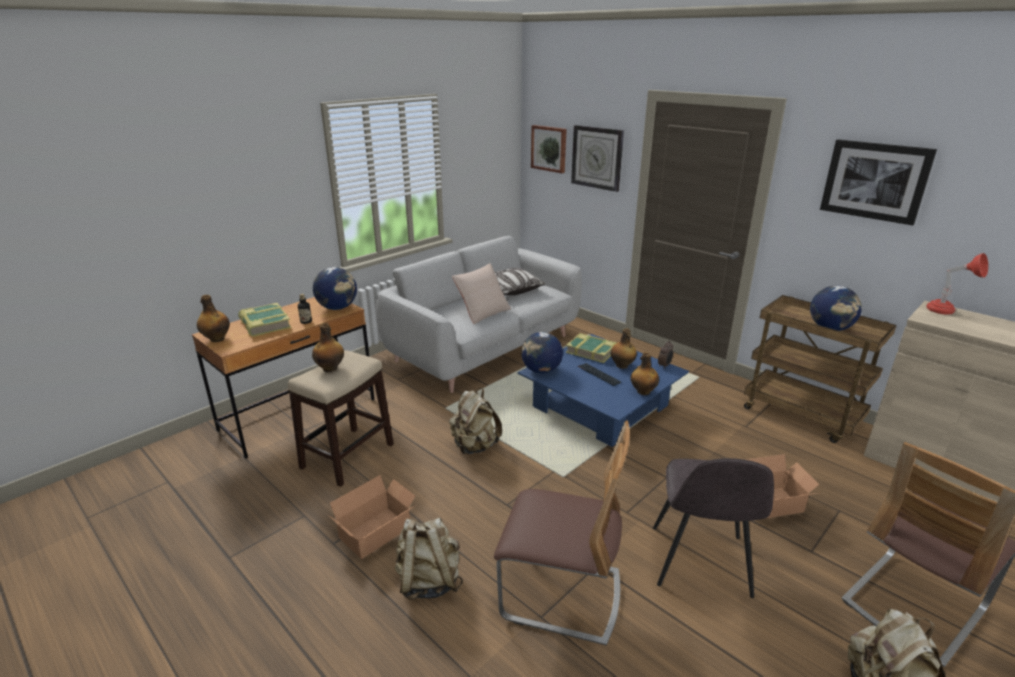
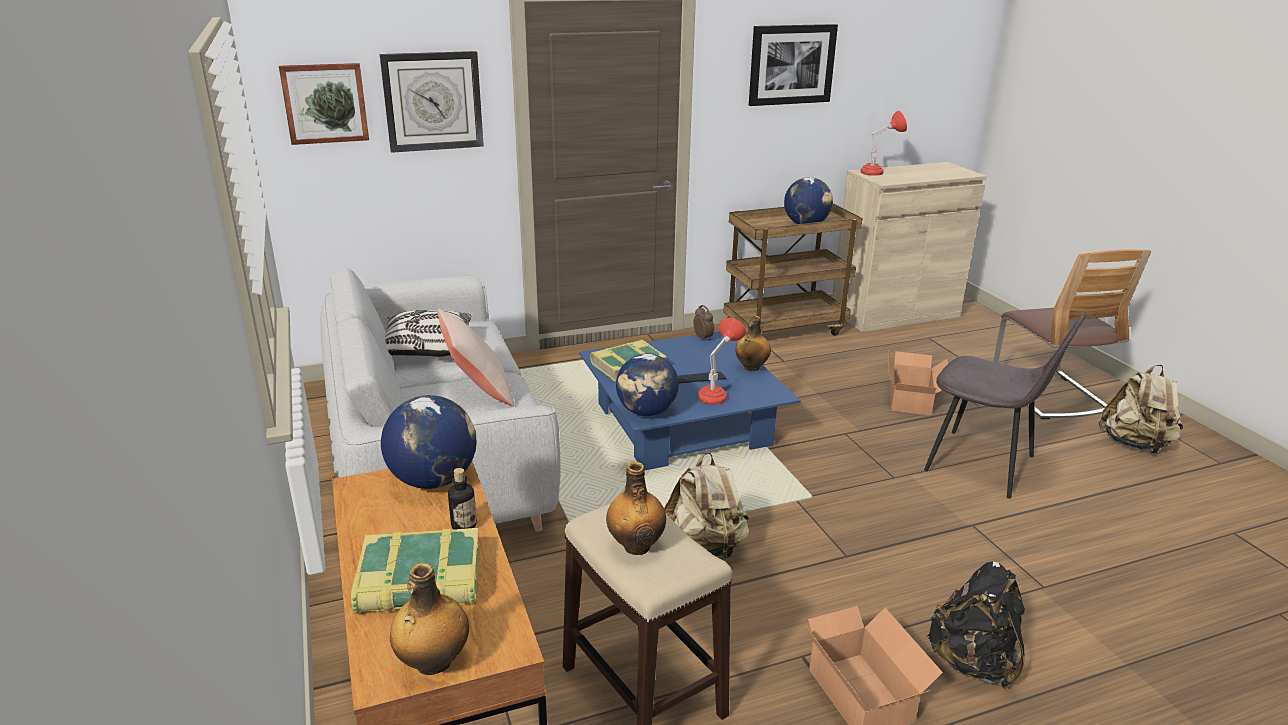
camera: 65 degrees left, 0 degrees up
beige backpack [395,518,463,600] -> black backpack [927,561,1025,689]
chair [494,420,630,645] -> none
bottle [611,328,637,369] -> none
none -> red table lamp [698,318,746,405]

